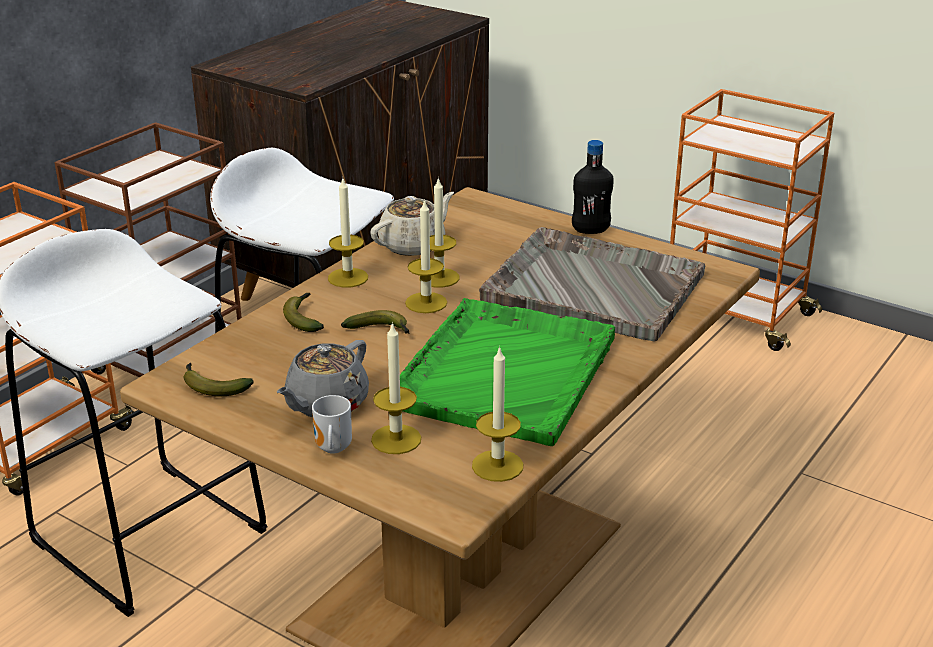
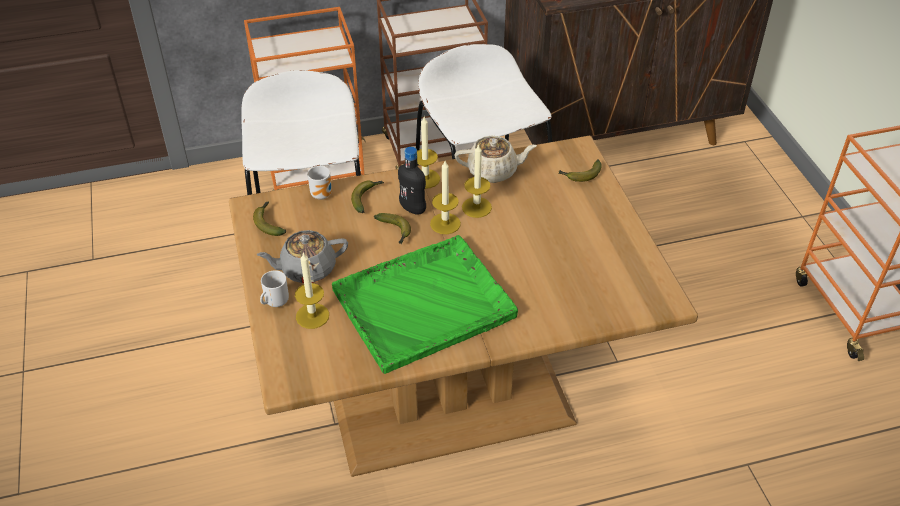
camera: 40 degrees right, 15 degrees up
candle [472,346,523,482] -> none
grey tray [479,227,706,341] -> none
black bottle [572,140,614,234] -> black bottle moved to [398,147,426,215]
none -> mug [307,166,332,200]
none -> banana [558,159,602,182]

